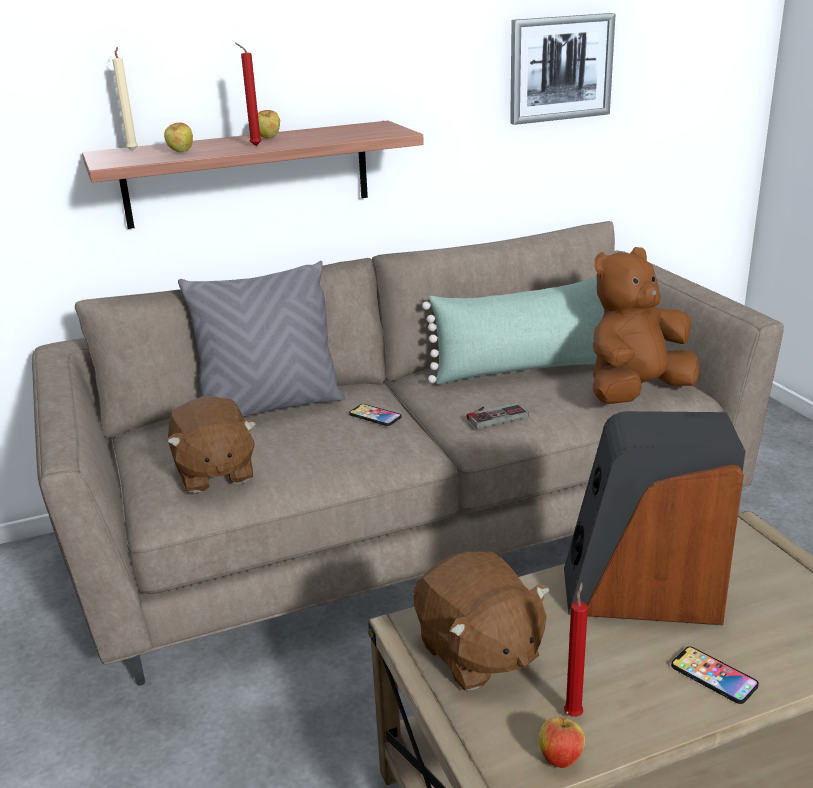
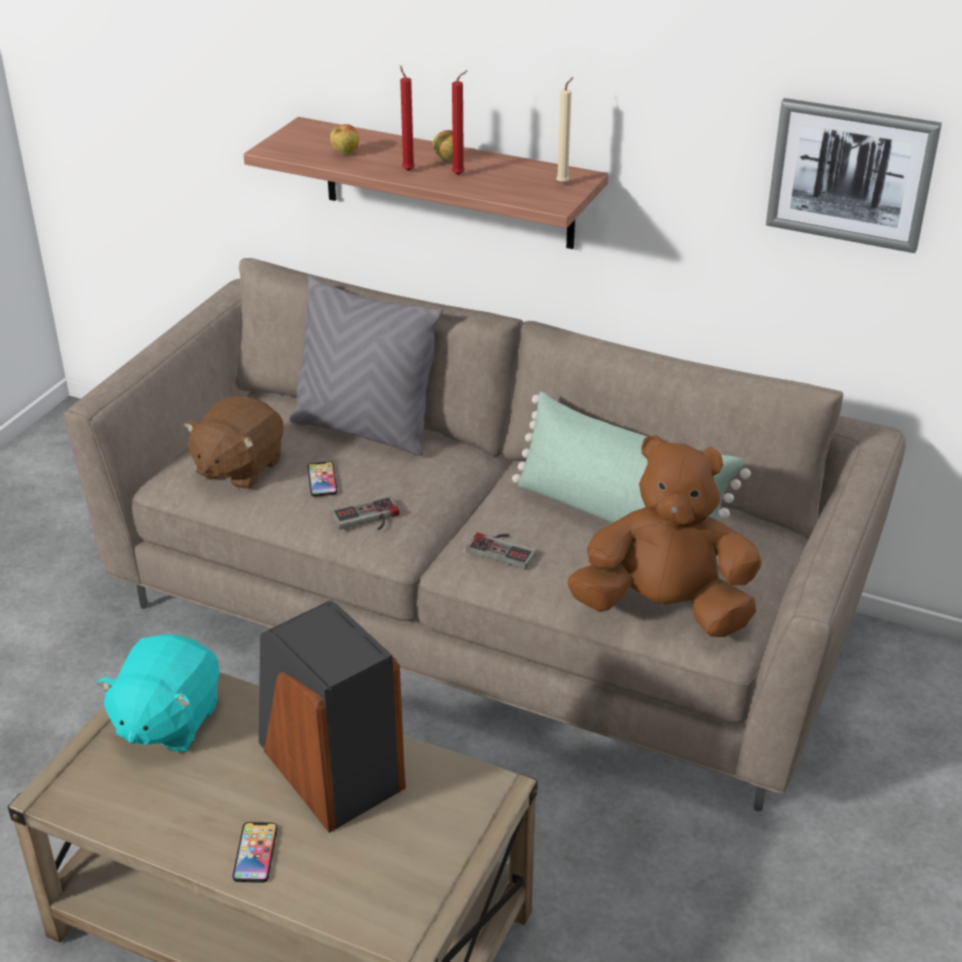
camera: 45 degrees right, 10 degrees up
beige candle [112,47,138,151] -> beige candle moved to [556,77,573,184]
phone [349,404,402,426] -> phone moved to [308,461,338,497]
brown plush toy [413,551,550,691] -> turquoise plush toy [96,634,219,753]
apple [539,711,585,768] -> none
red candle [564,583,588,717] -> red candle moved to [452,70,468,175]
none -> game controller [331,497,400,530]

